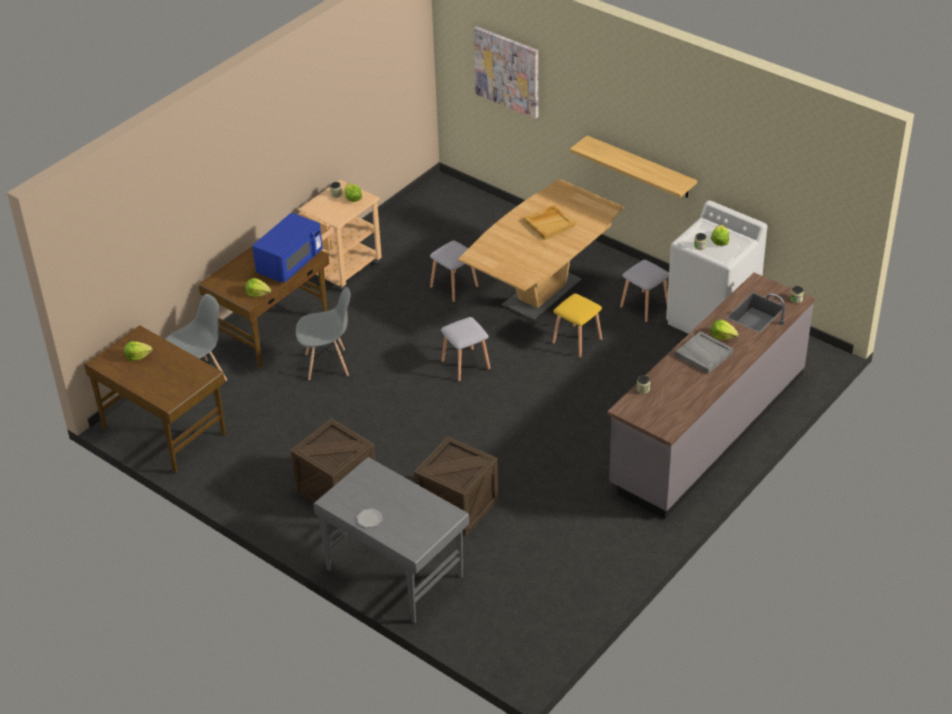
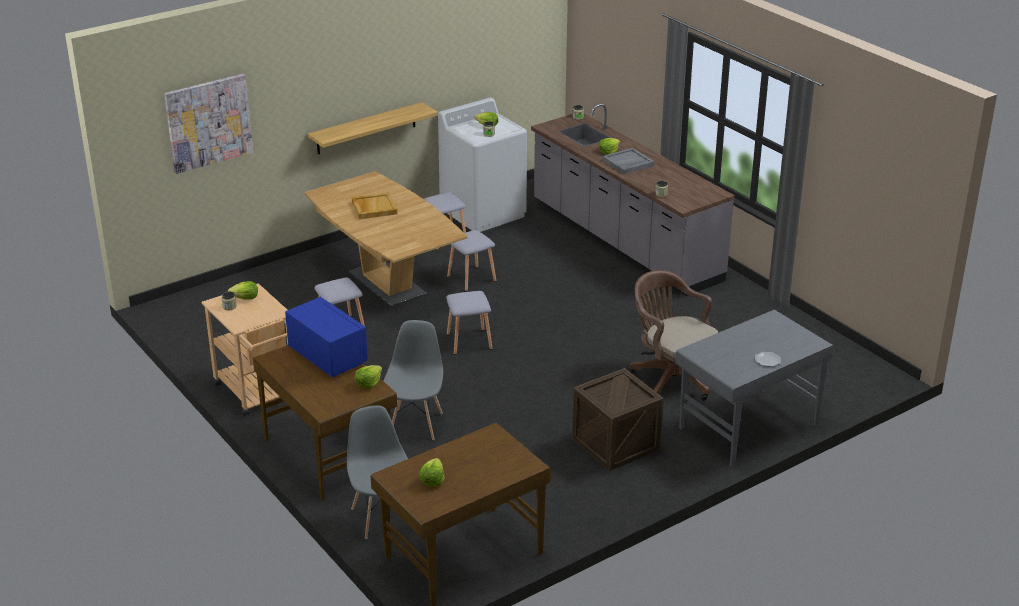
camera: 75 degrees left, 10 degrees down
crate [414,436,498,536] -> brown office chair [630,270,718,401]
yellow stool [552,294,602,358] -> grey stool [447,230,496,292]

